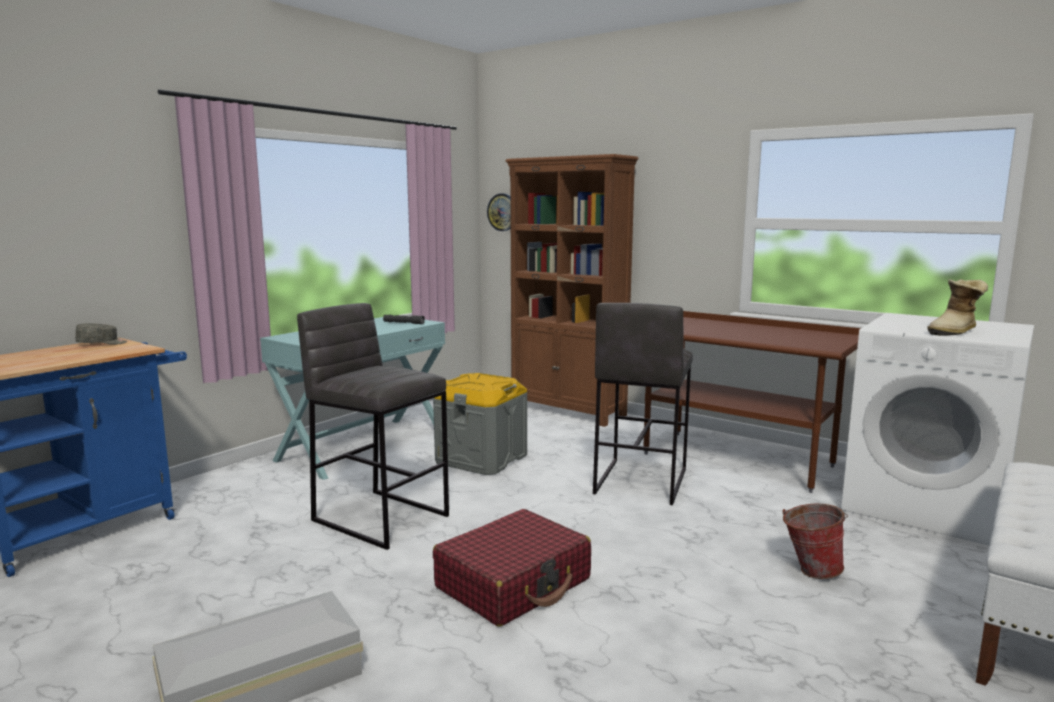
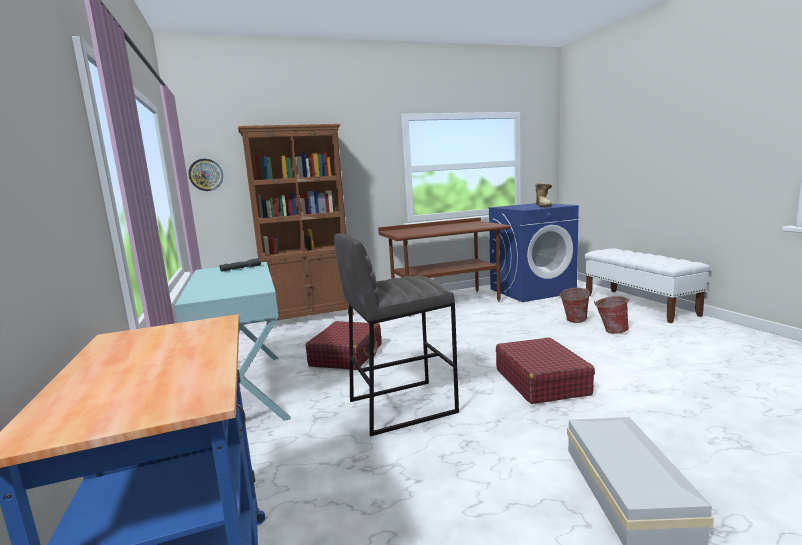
camera: 55 degrees left, 0 degrees up
grey cap [75,323,127,345] -> none
grey storage box [433,373,528,475] -> red suitcase [306,321,381,370]
grey stool [593,303,693,505] -> none
white washing machine [841,313,1034,546] -> blue washing machine [488,203,579,302]
none -> bucket [594,296,629,334]

